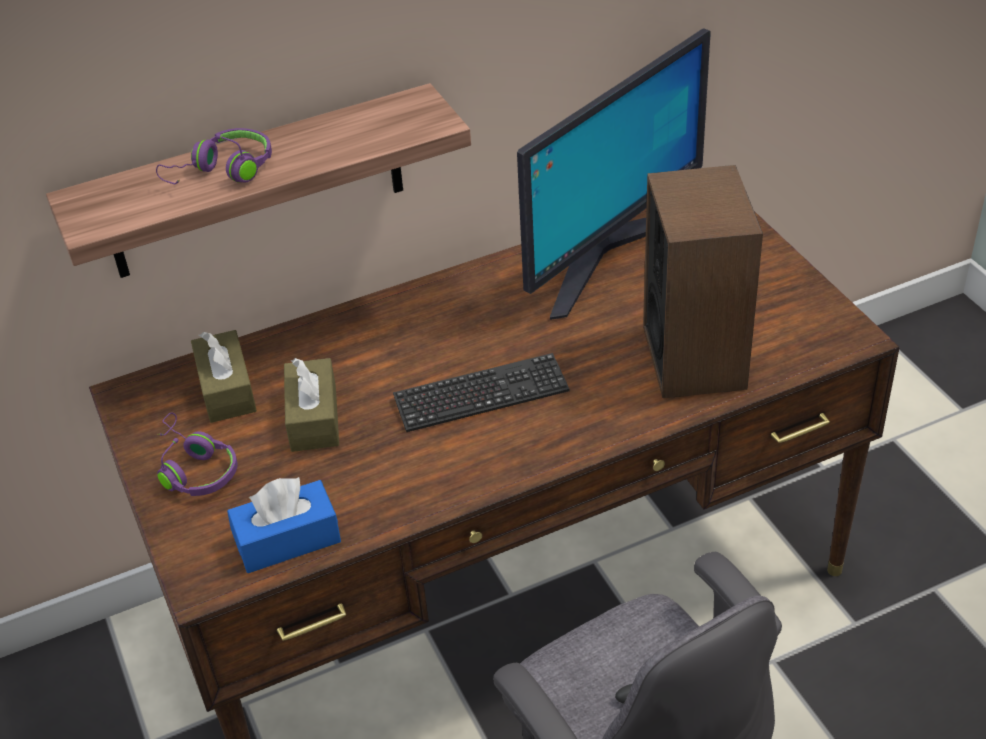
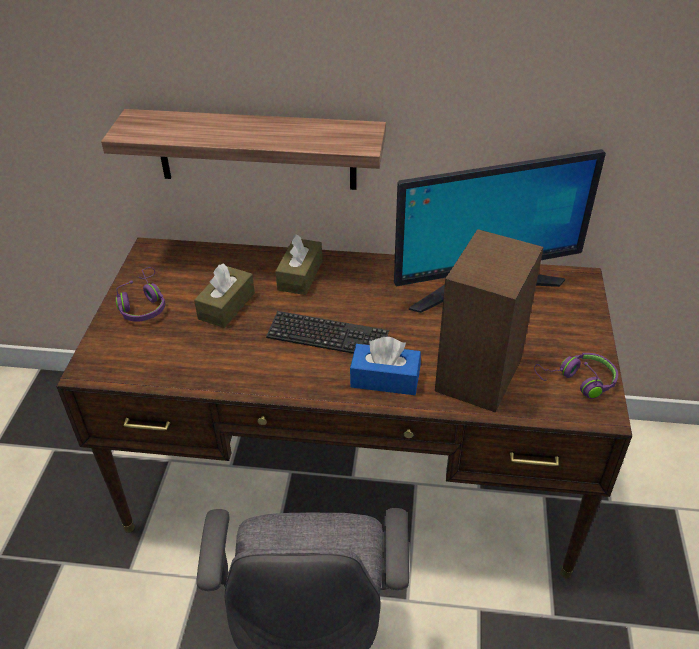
camera: 30 degrees right, 0 degrees up
purple headphones [156,128,272,185] -> purple headphones moved to [534,353,618,399]
brown tissue box [191,330,257,423] -> brown tissue box moved to [275,234,322,295]
blue tissue box [227,477,341,573] -> blue tissue box moved to [350,337,421,395]

